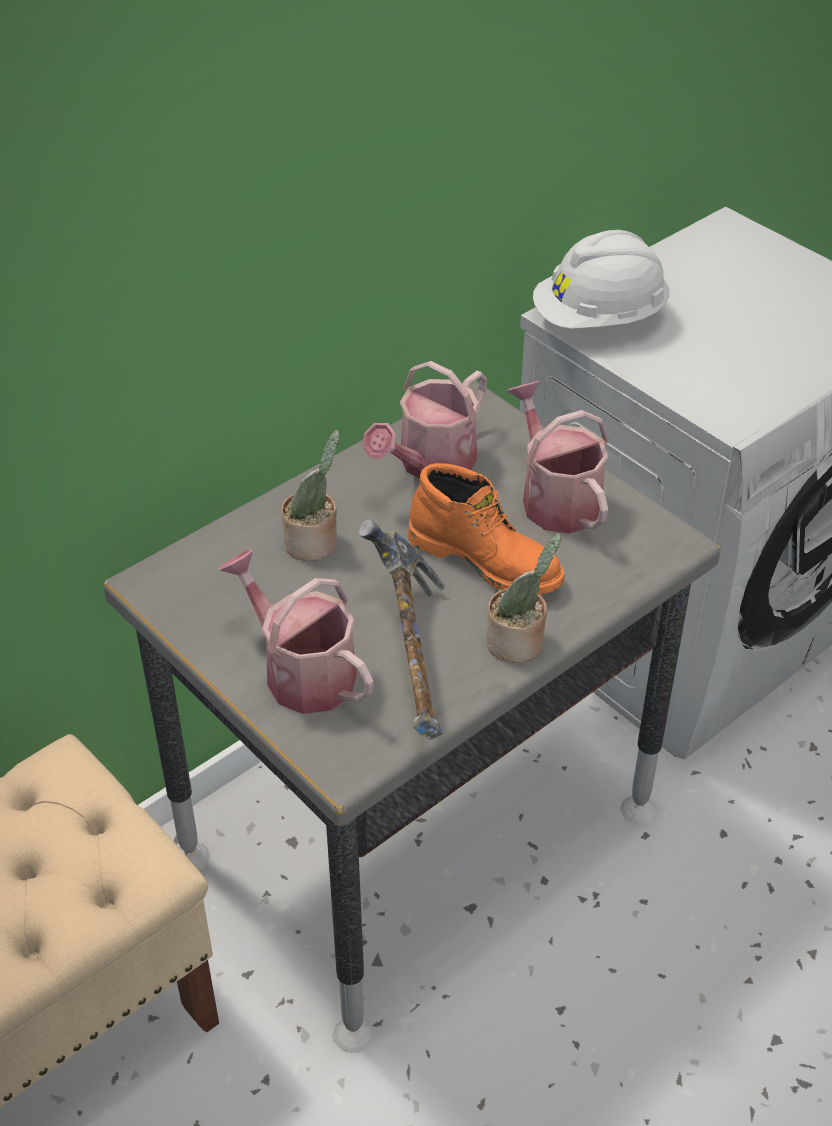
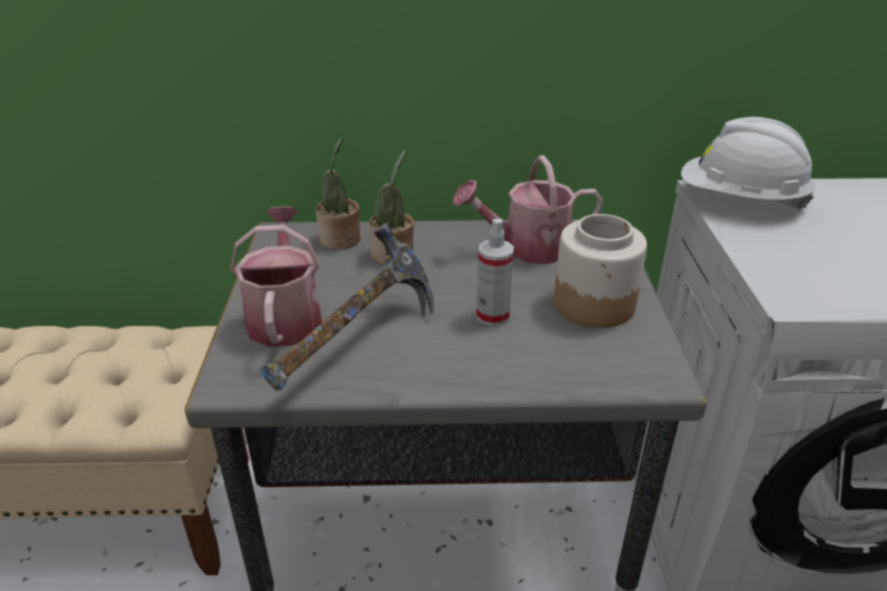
camera: 40 degrees right, 10 degrees down
orange boot [408,463,565,595] -> spray bottle [477,219,514,326]
potted plant [487,533,561,663] -> potted plant moved to [316,138,360,250]
watering can [507,381,609,534] -> jar [554,214,647,328]

